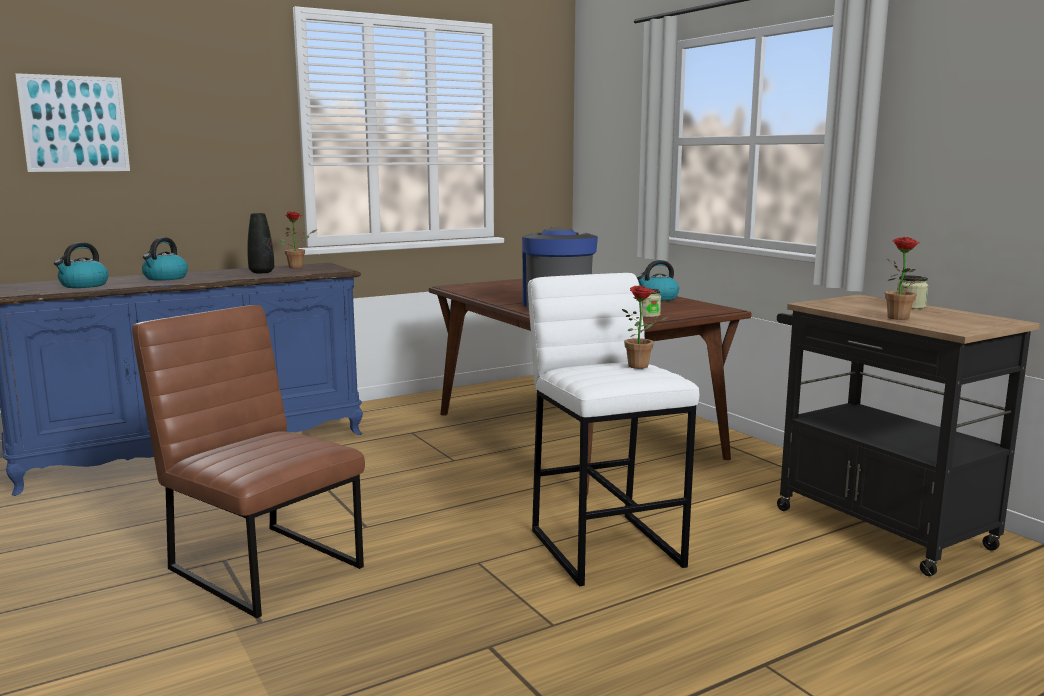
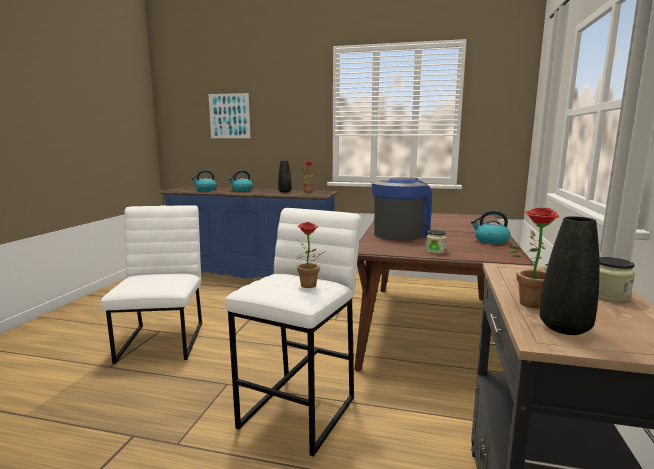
camera: 45 degrees right, 0 degrees up
brown chair [132,305,365,618] -> white chair [101,205,202,364]
none -> black vase [540,216,600,335]

